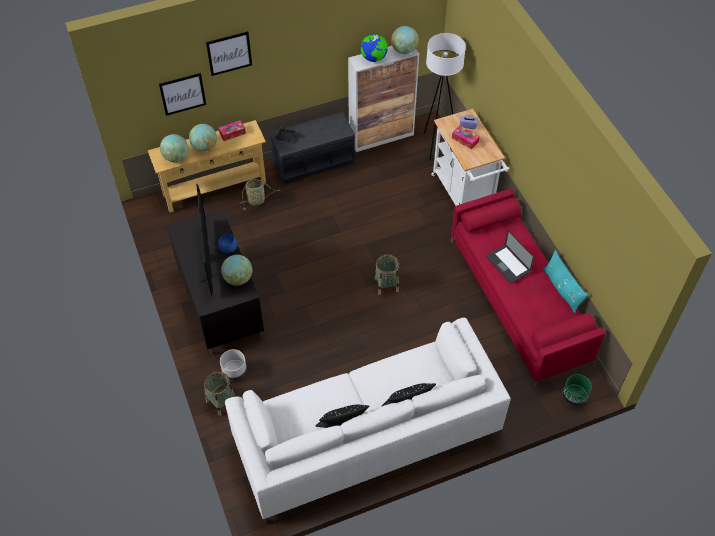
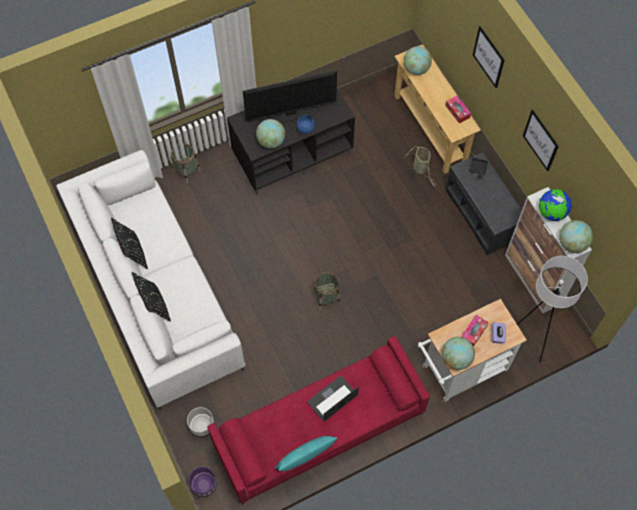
camera: 85 degrees right, 10 degrees up
picture [159,73,206,116] -> picture moved to [523,109,559,172]
globe [189,124,217,152] -> globe moved to [442,337,475,370]
grey planter [220,349,247,381] -> grey planter moved to [187,407,215,438]
green planter [563,374,592,406] -> purple planter [188,466,217,497]

